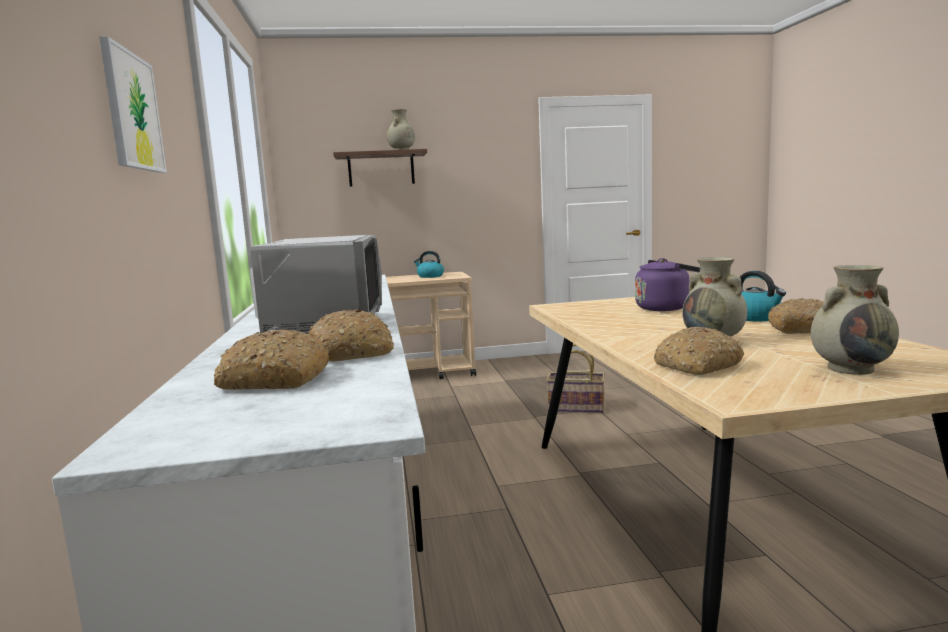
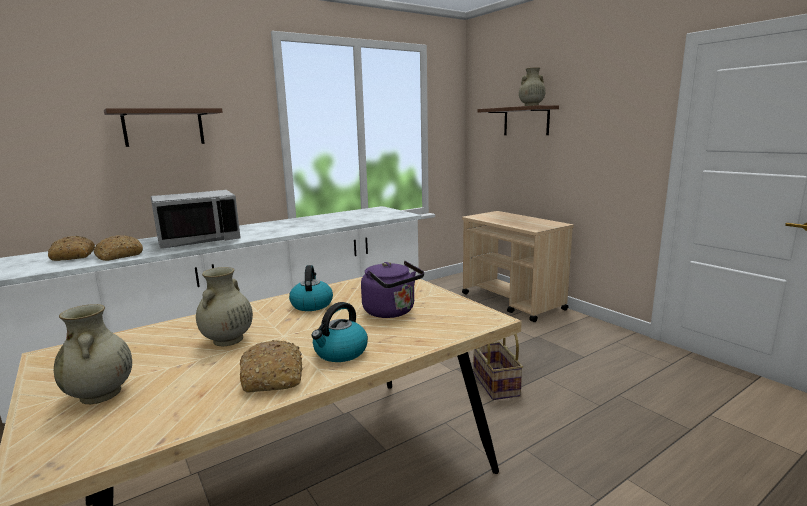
camera: 65 degrees right, 5 degrees up
picture [99,36,167,173] -> shelf [104,108,223,147]
kettle [414,251,444,278] -> kettle moved to [289,265,333,311]
bread [654,327,744,375] -> none

